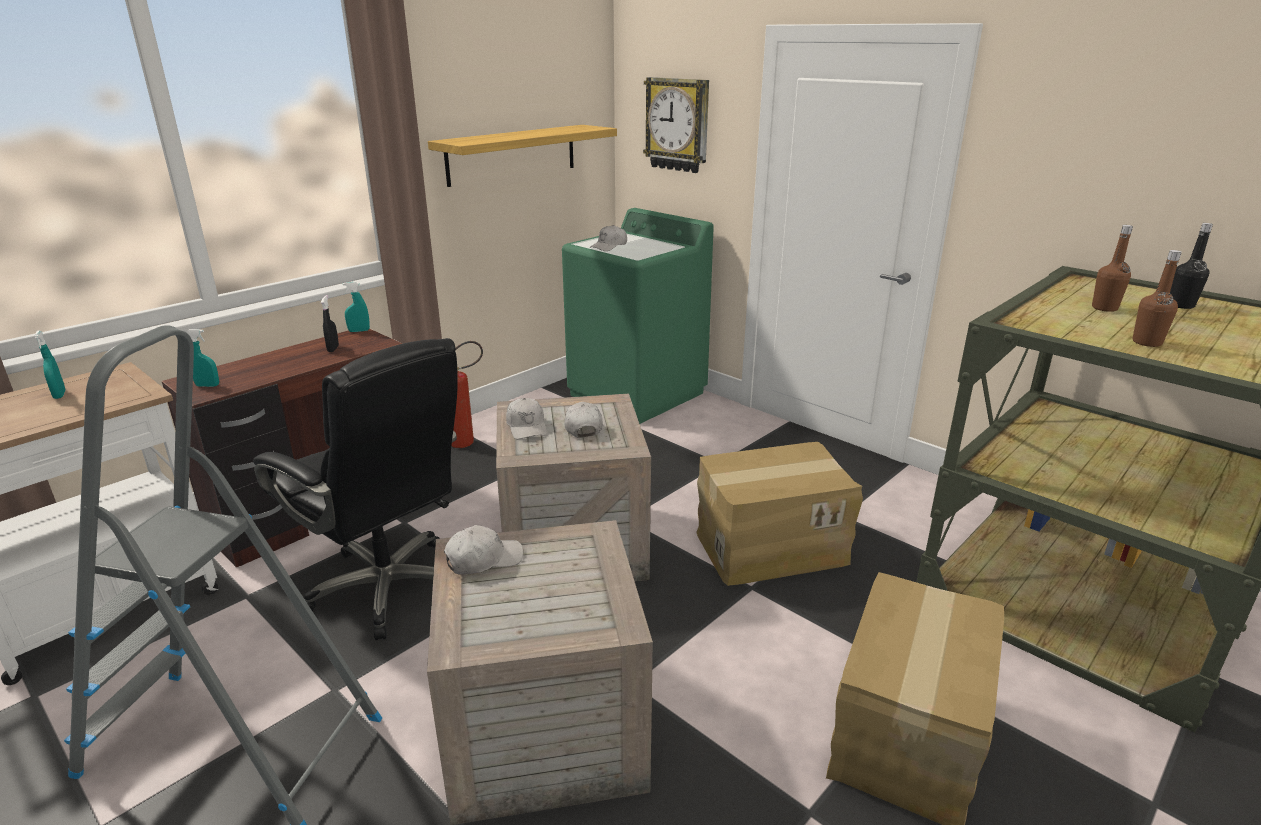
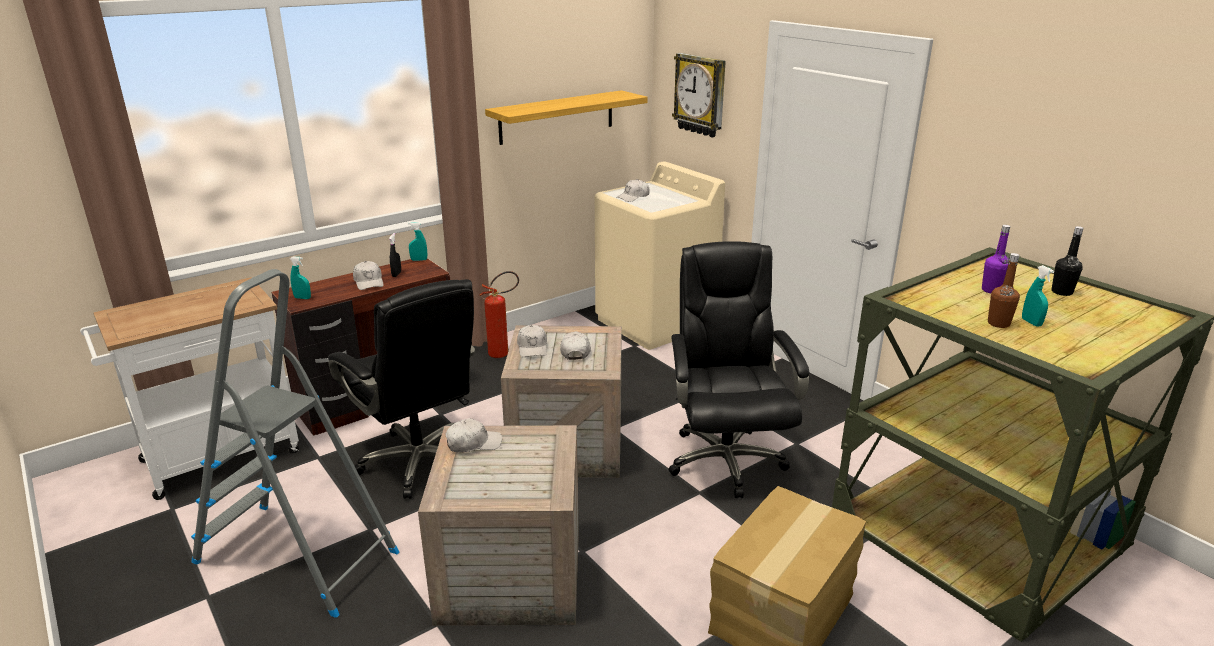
camera: 10 degrees right, 0 degrees up
turquoise spray bottle [34,330,66,399] -> turquoise spray bottle moved to [1022,265,1054,327]
green washing machine [562,208,714,424] -> beige washing machine [595,162,725,350]
cardboard box [697,442,863,586] -> black office chair [668,241,809,498]
brown bottle [1092,225,1133,312] -> purple bottle [982,225,1011,293]
none -> white cap [353,261,384,290]

